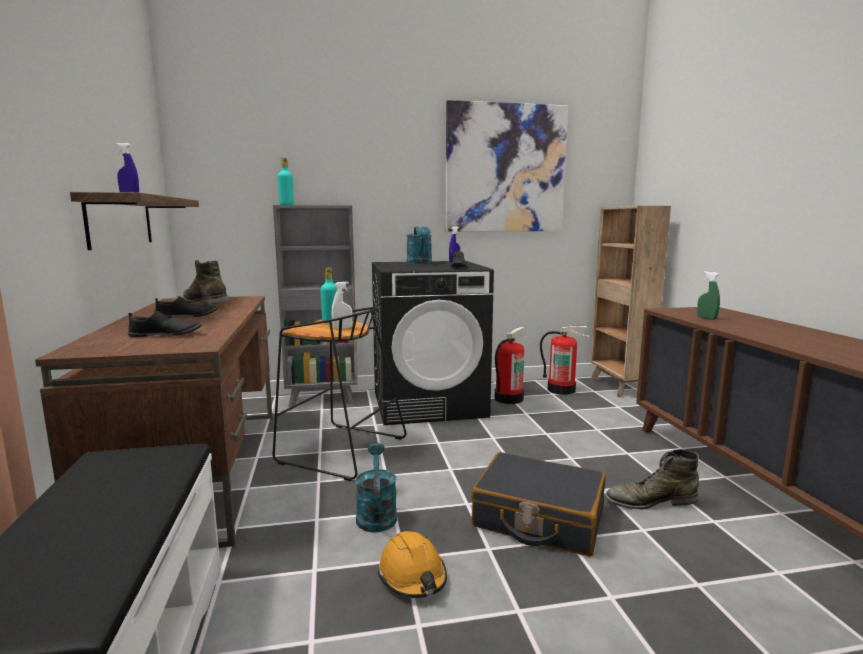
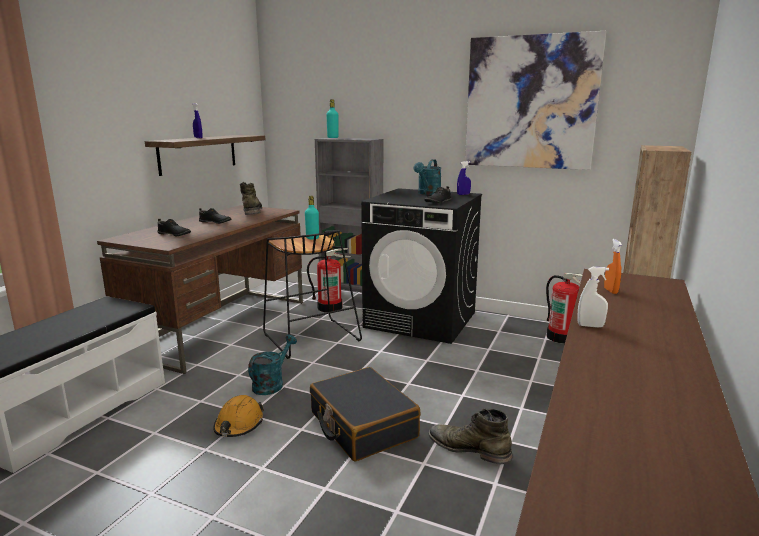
camera: 35 degrees right, 5 degrees up
white spray bottle [332,282,352,329] -> white spray bottle moved to [578,267,609,328]
fire extinguisher [495,327,527,404] -> fire extinguisher moved to [307,248,351,312]
green spray bottle [697,271,720,320] -> orange spray bottle [604,239,622,294]

